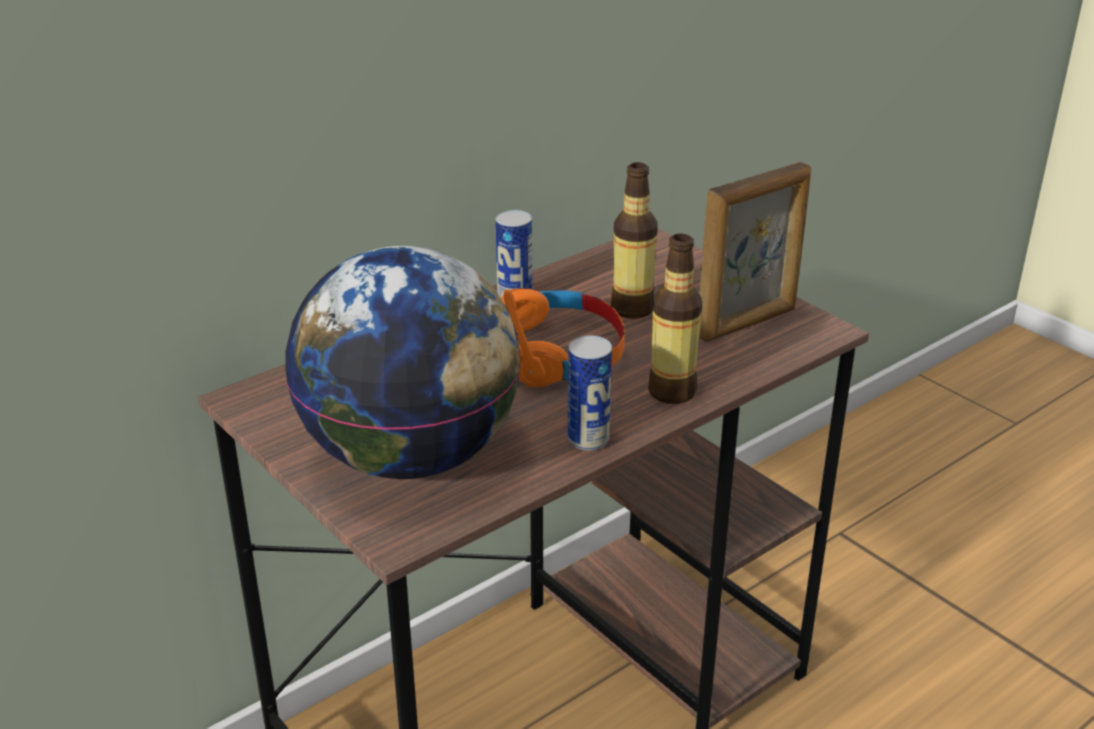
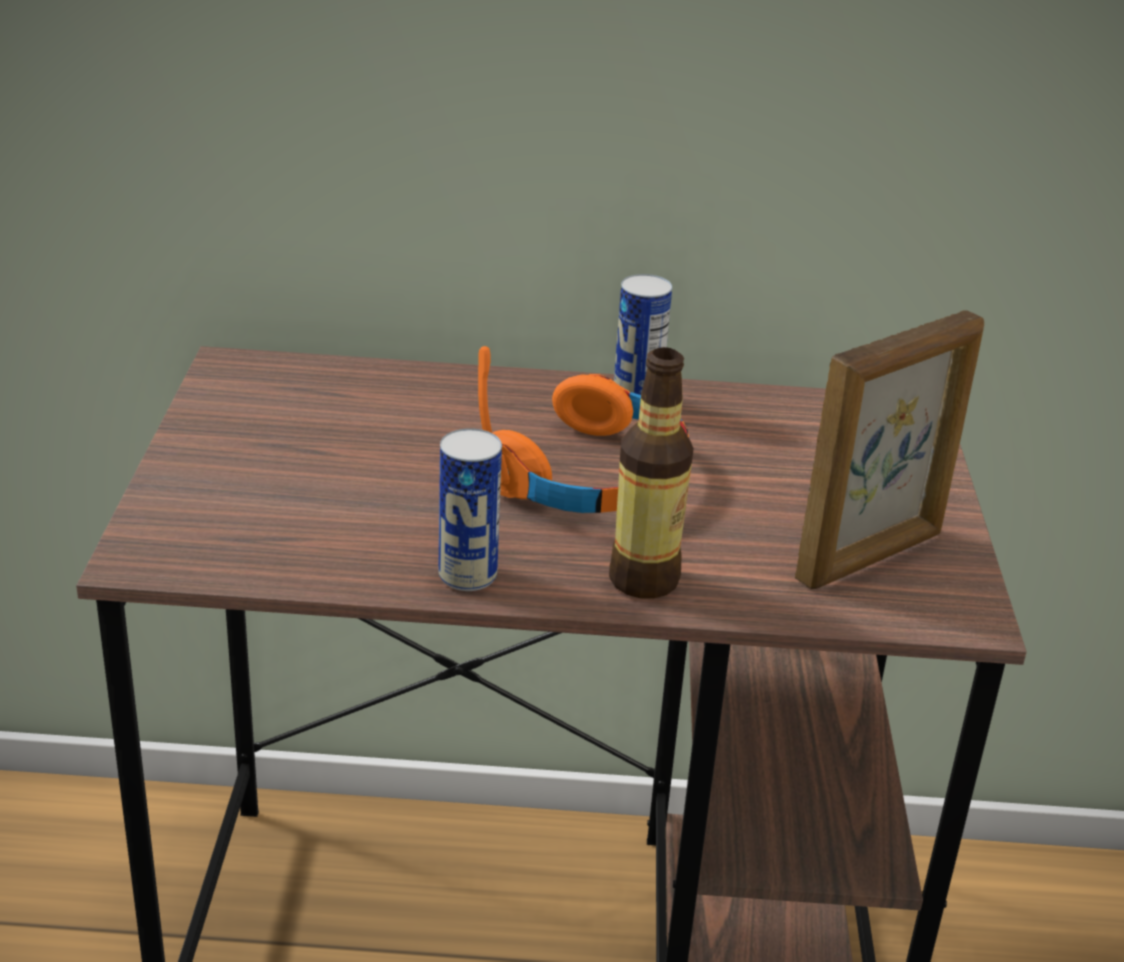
camera: 40 degrees right, 0 degrees up
globe [285,246,521,479] -> none
bottle [611,162,658,319] -> none
picture frame [699,162,811,342] -> picture frame turned 45 degrees counterclockwise [795,310,984,590]

